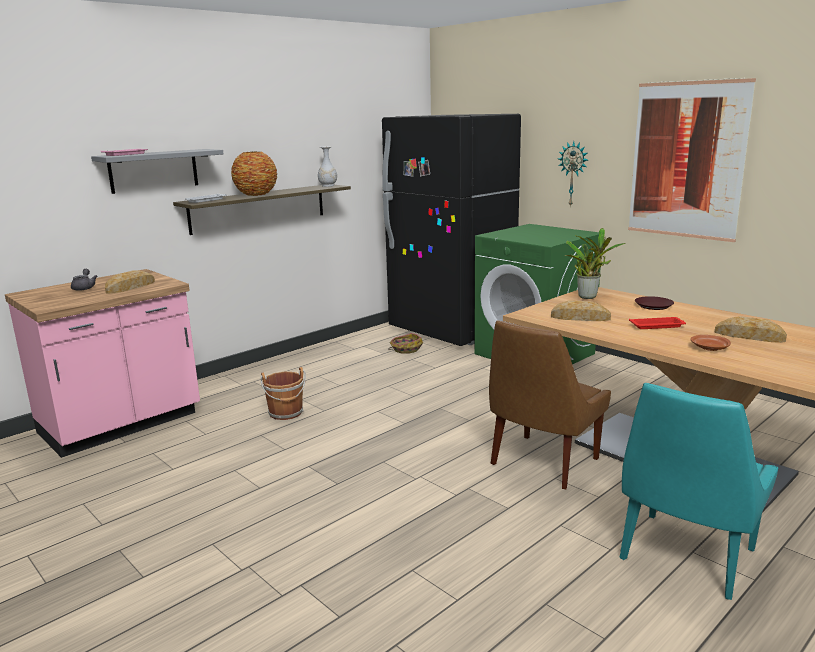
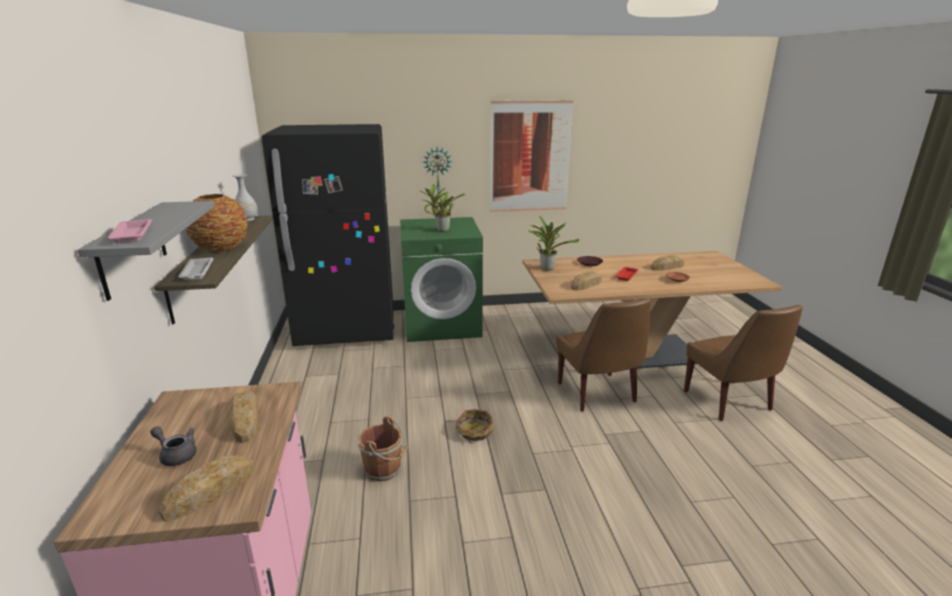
camera: 55 degrees left, 5 degrees up
basket [388,333,423,354] -> basket moved to [456,409,494,443]
turquoise chair [620,383,778,600] -> brown chair [684,305,803,421]
none -> bread [158,455,255,522]
none -> potted plant [420,184,465,232]

